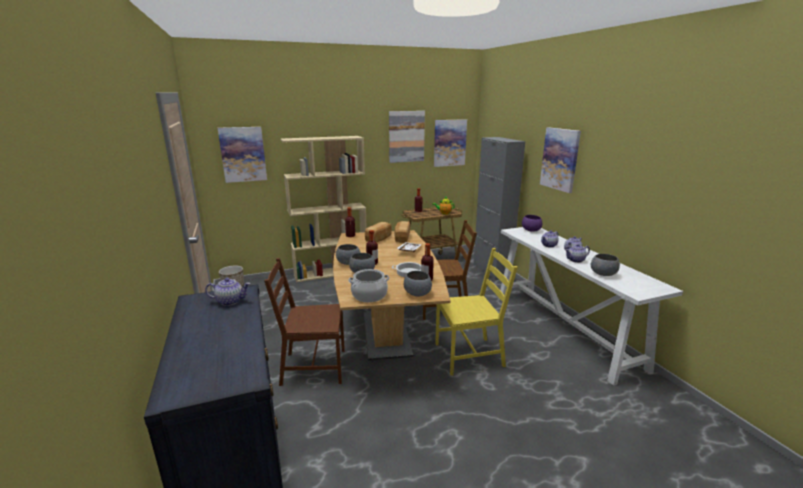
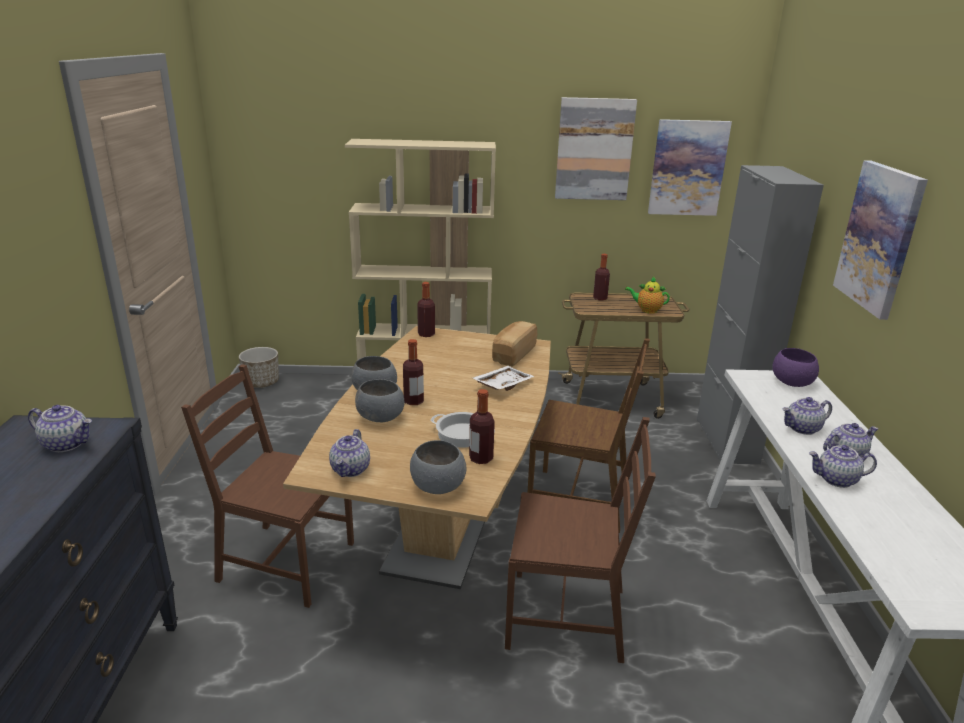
camera: 20 degrees right, 5 degrees up
picture [218,127,267,183] -> none
cooking pot [348,269,390,302] -> teapot [329,429,370,477]
bread [365,222,392,242] -> none
yellow chair [435,248,518,375] -> brown chair [505,417,656,663]
grey bowl [591,254,620,276] -> none

